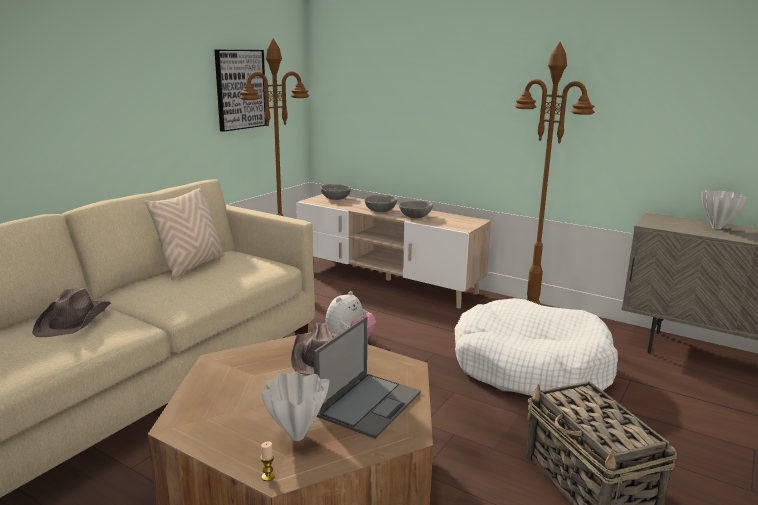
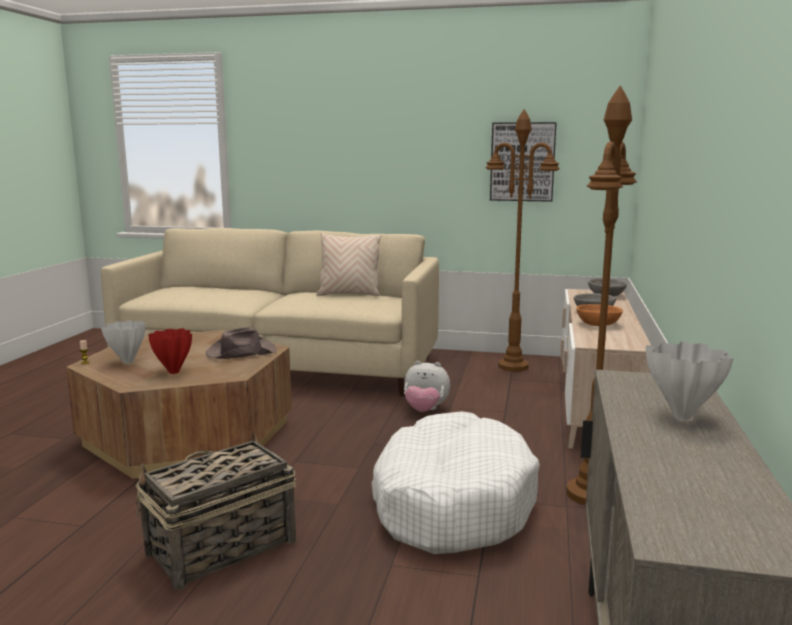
camera: 70 degrees right, 5 degrees down
brown hat [32,288,111,337] -> none
laptop [314,316,421,439] -> red vase [148,328,192,374]
grey bowl [399,201,433,218] -> orange bowl [576,304,623,326]

